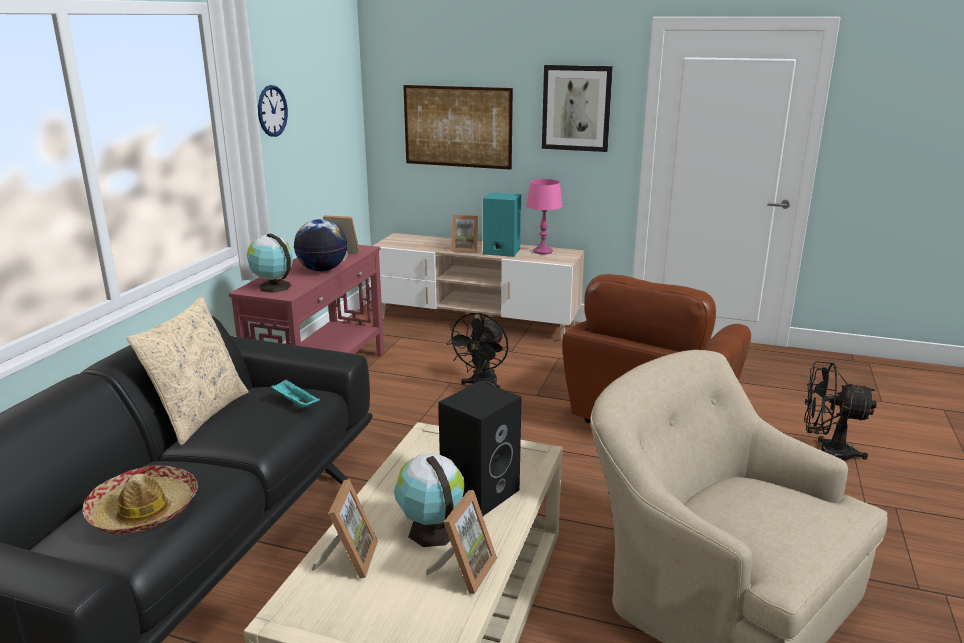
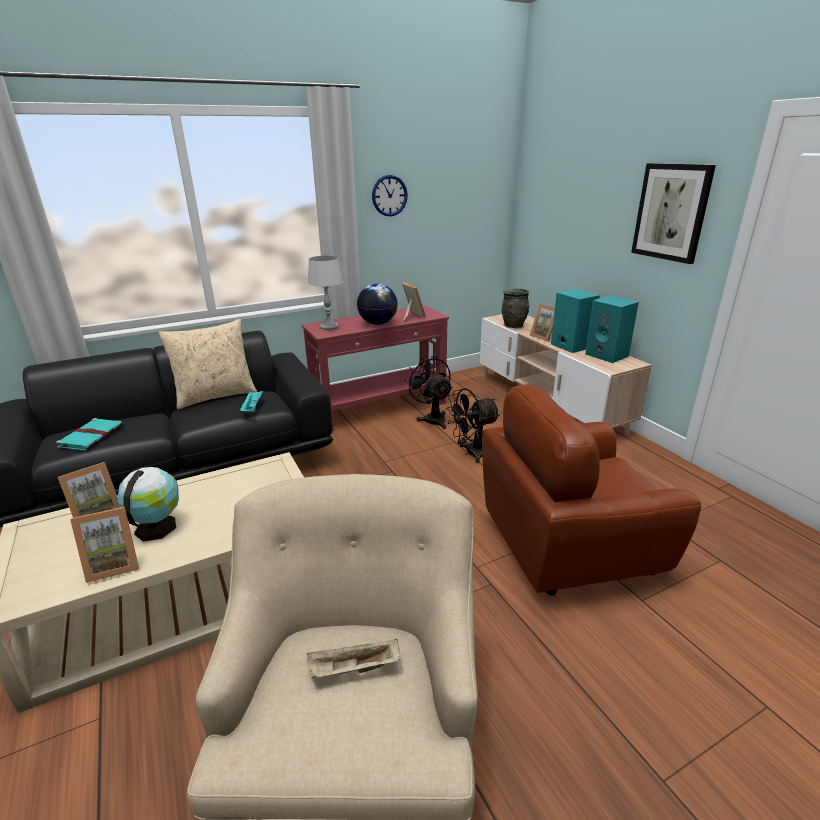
camera: 45 degrees right, 5 degrees up
hat [83,466,198,534] -> turquoise book [56,418,124,451]
globe [247,233,293,293] -> grey table lamp [307,255,344,330]
picture [403,85,513,170] -> none
black speaker [438,381,522,516] -> none
pink table lamp [526,179,563,254] -> turquoise speaker [585,296,639,363]
black fan [804,361,877,460] -> black fan moved to [405,356,453,429]
none -> beige tray [307,639,400,679]
none -> grey vase [502,289,529,328]

